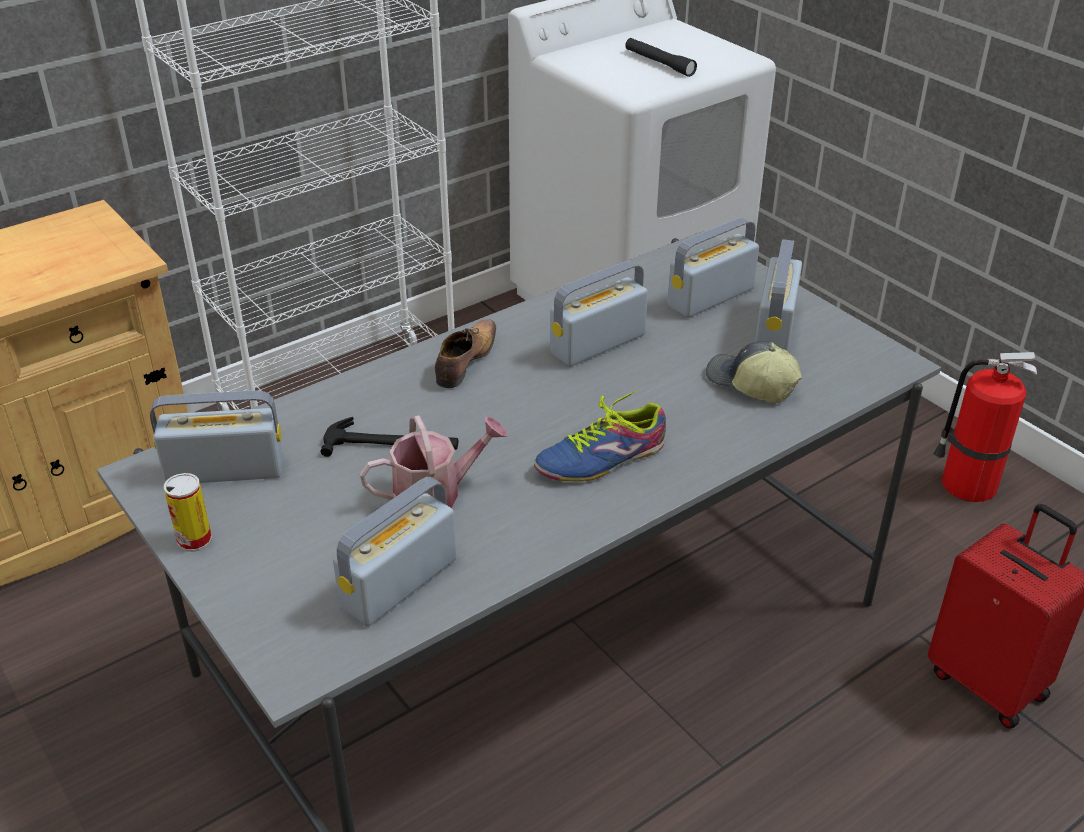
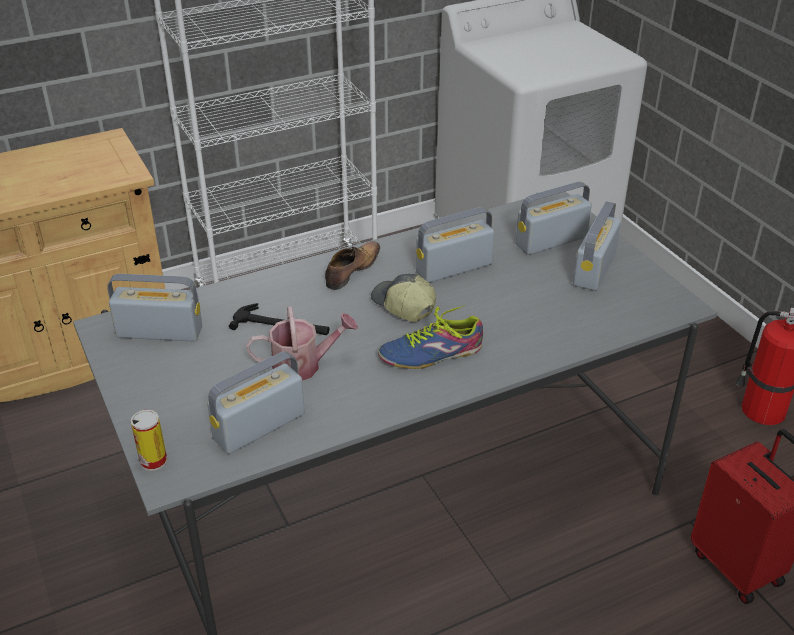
camera: 10 degrees right, 0 degrees up
can [164,473,212,552] -> can moved to [131,410,167,471]
black flashlight [625,38,697,77] -> none
cap [706,341,802,403] -> cap moved to [371,274,436,322]

